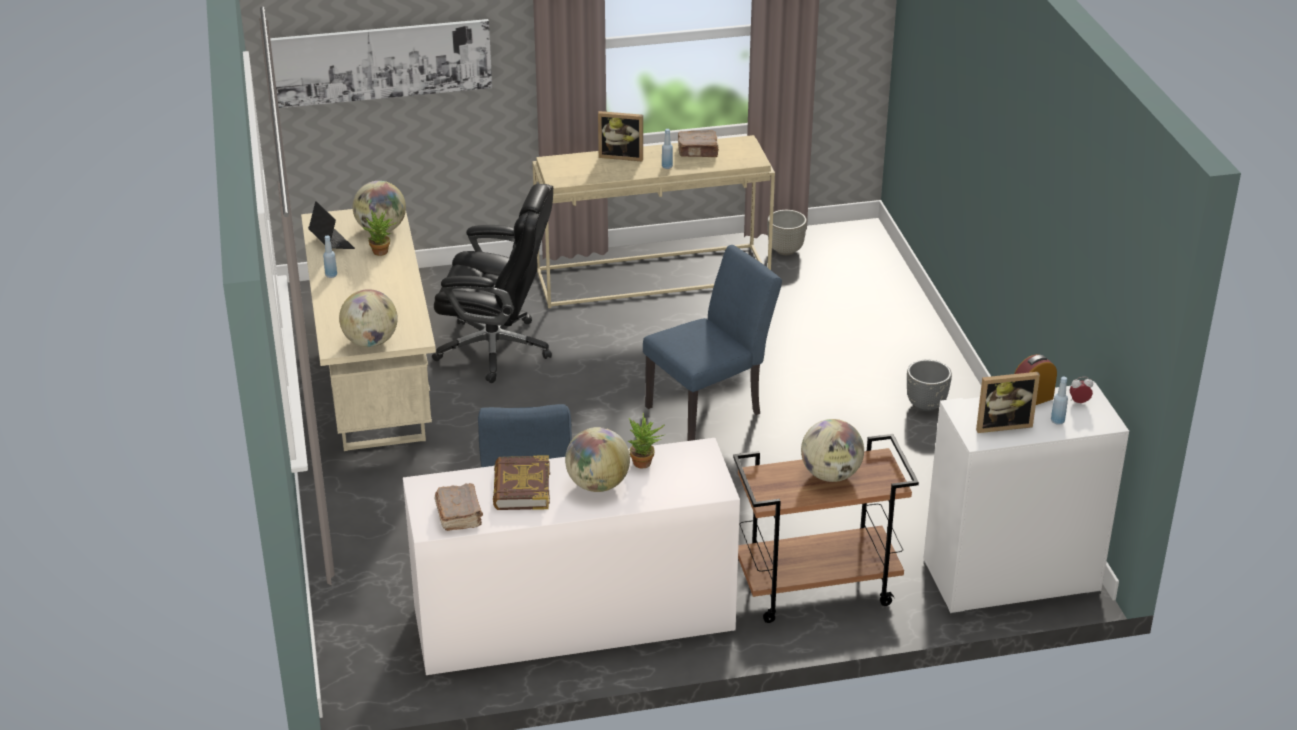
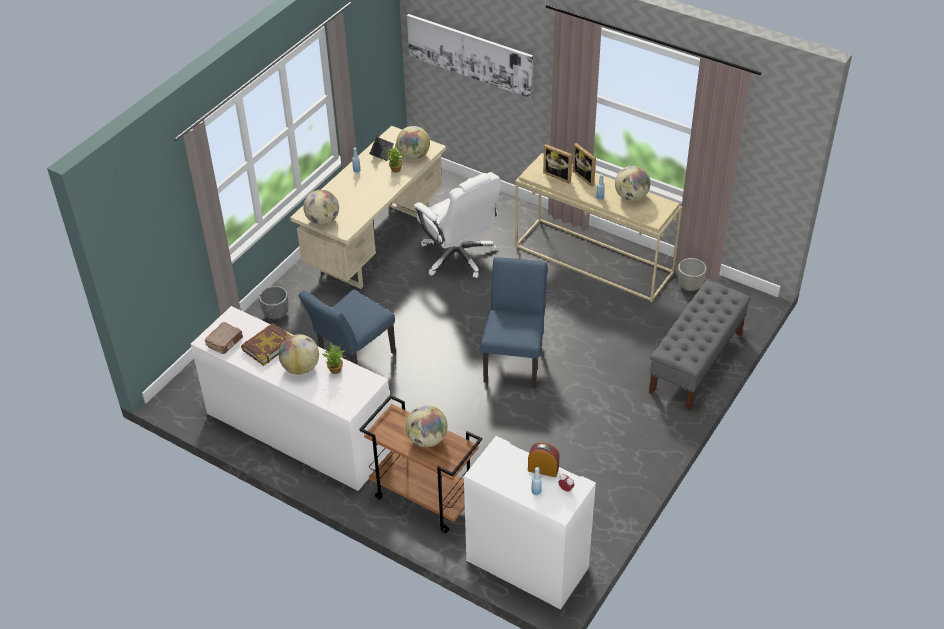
camera: 45 degrees right, 10 degrees up
black office chair [432,184,553,383] -> white office chair [414,172,501,278]
blue chair [643,245,782,441] -> blue chair turned 90 degrees counterclockwise [481,257,547,388]
brown book [678,130,719,157] -> globe [615,166,651,201]
grey planter [907,359,952,411] -> grey planter moved to [259,286,288,320]
picture frame [976,372,1040,433] -> picture frame moved to [543,144,572,184]
none -> grey bench [649,280,751,410]

